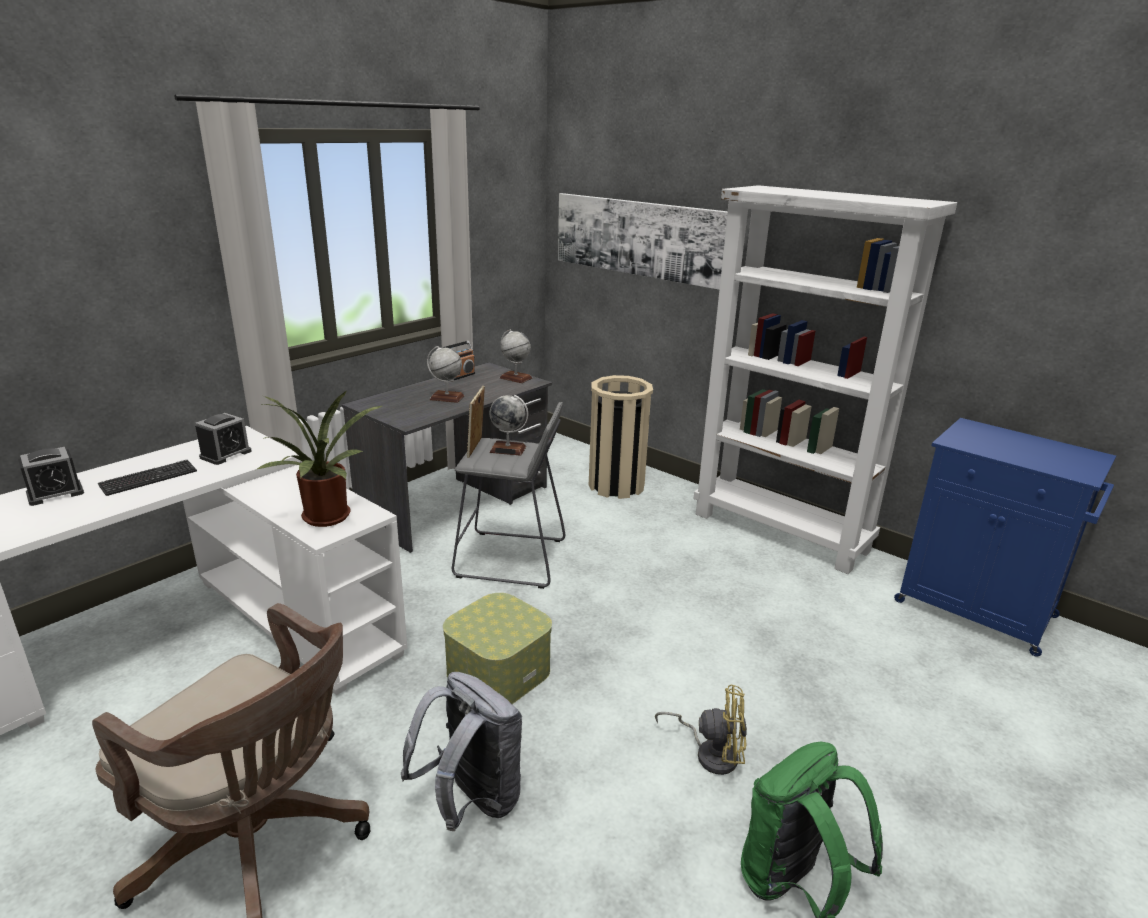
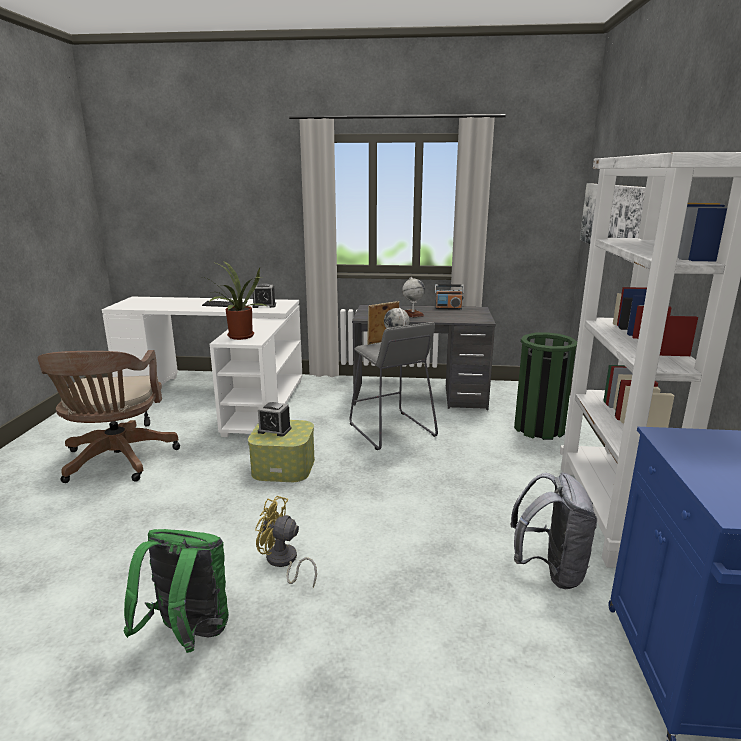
camera: 55 degrees right, 5 degrees down
alarm clock [18,447,84,506] -> alarm clock moved to [258,402,292,437]
grey backpack [401,672,522,831] -> grey backpack moved to [510,473,597,589]
globe [500,329,532,383] -> none
beige trash can [589,375,653,499] -> green trash can [514,332,577,440]
yellow fan [655,685,747,775] -> yellow fan turned 135 degrees clockwise [255,496,317,587]

